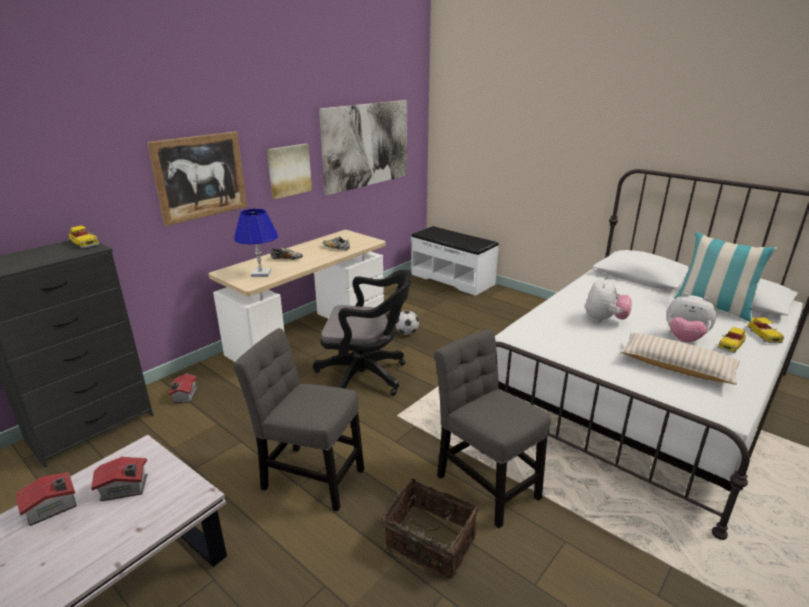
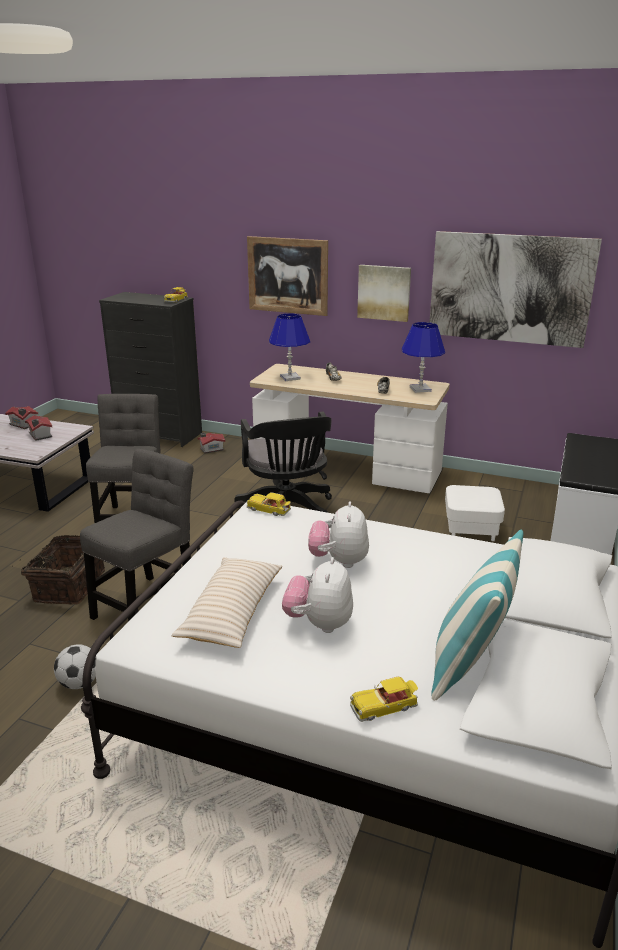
camera: 70 degrees right, 0 degrees up
football [396,311,419,335] -> football moved to [54,644,96,689]
plush toy [585,276,632,323] -> plush toy turned 90 degrees clockwise [308,502,369,568]
toy car [717,327,746,353] -> toy car moved to [246,492,291,516]
none -> blue table lamp [402,322,445,393]
none -> white ottoman [445,485,505,541]

